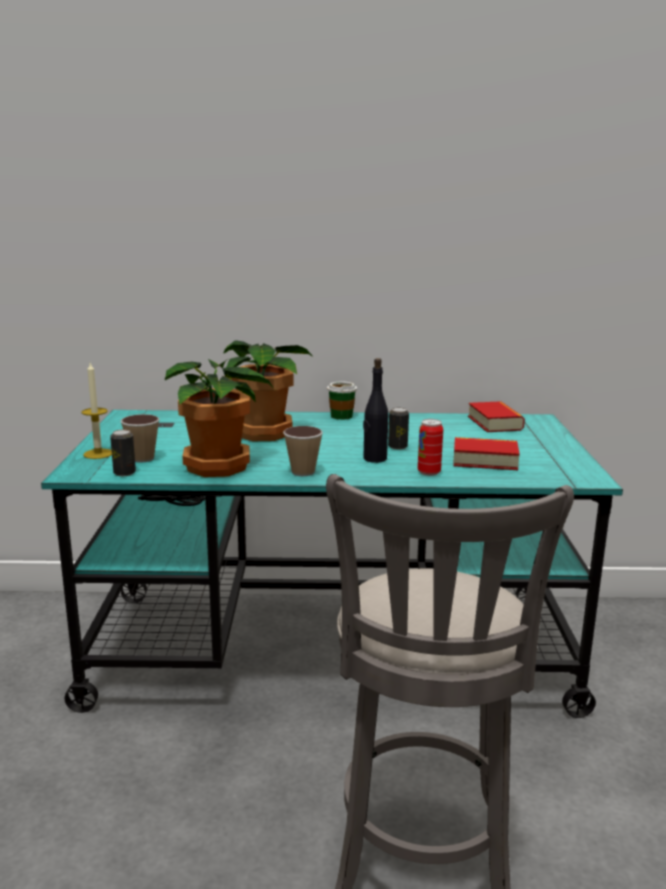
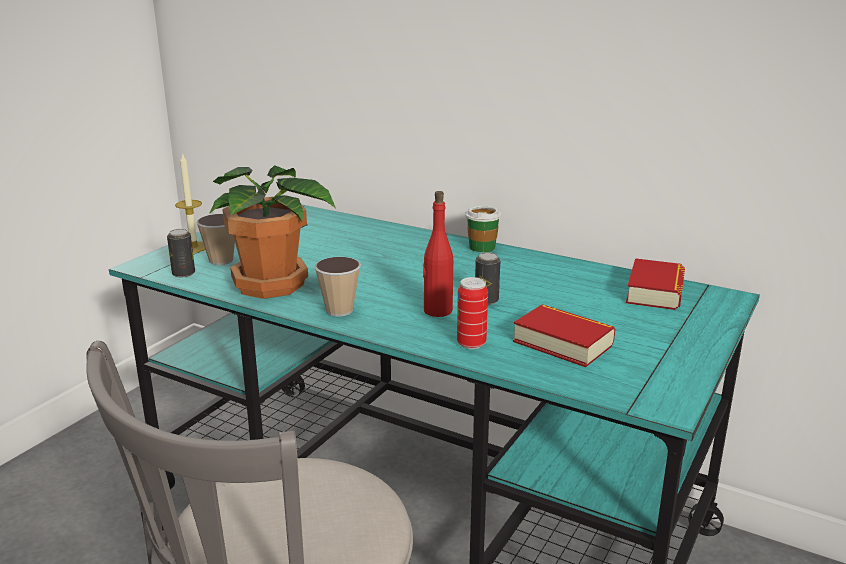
camera: 30 degrees right, 5 degrees up
potted plant [223,340,313,441] -> none
black bottle [363,358,388,463] -> red bottle [423,191,453,317]

